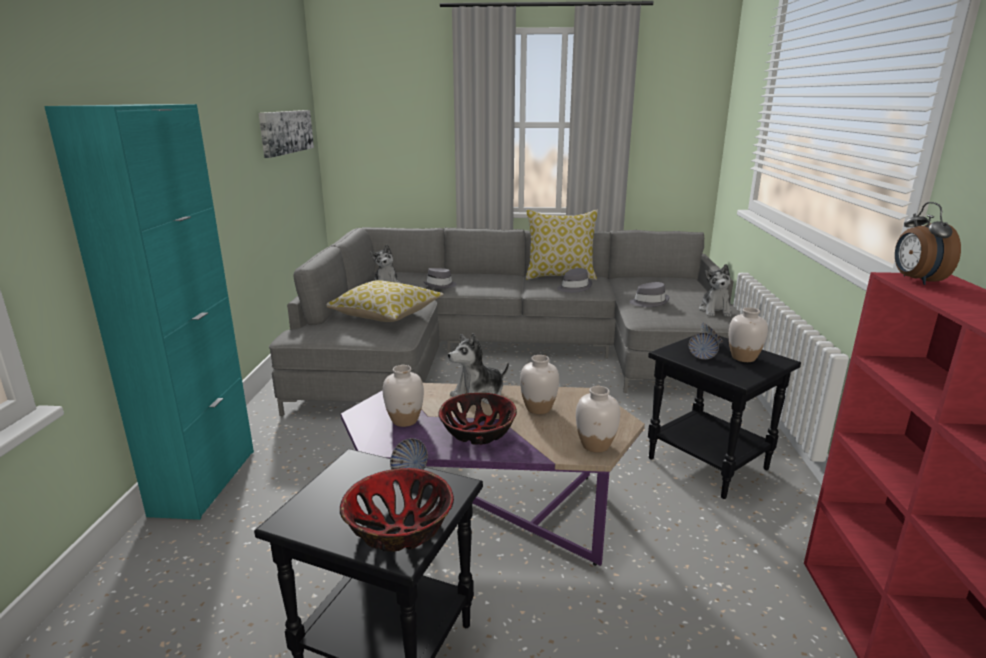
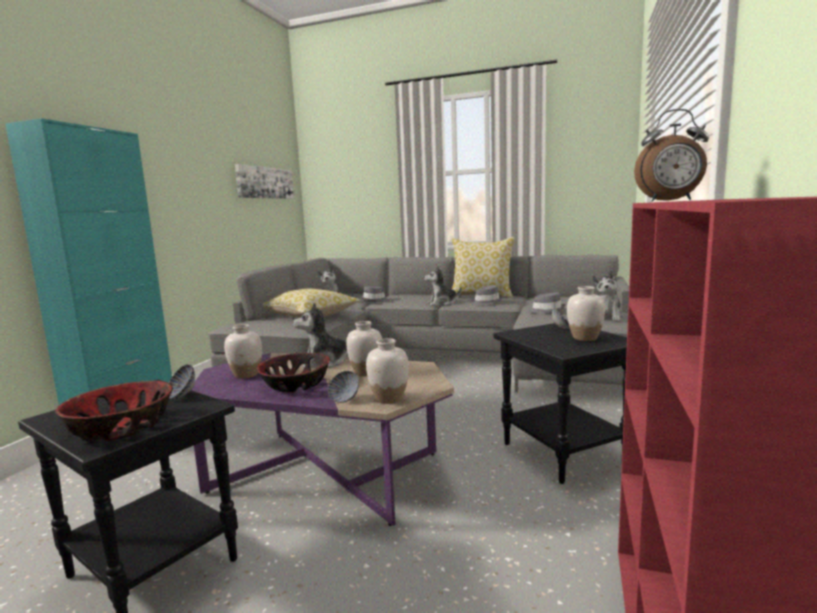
camera: 15 degrees right, 10 degrees down
bowl [689,332,719,360] -> bowl moved to [328,371,359,403]
alarm clock [895,202,961,285] -> alarm clock turned 90 degrees counterclockwise [634,109,709,202]
none -> plush toy [424,266,461,306]

